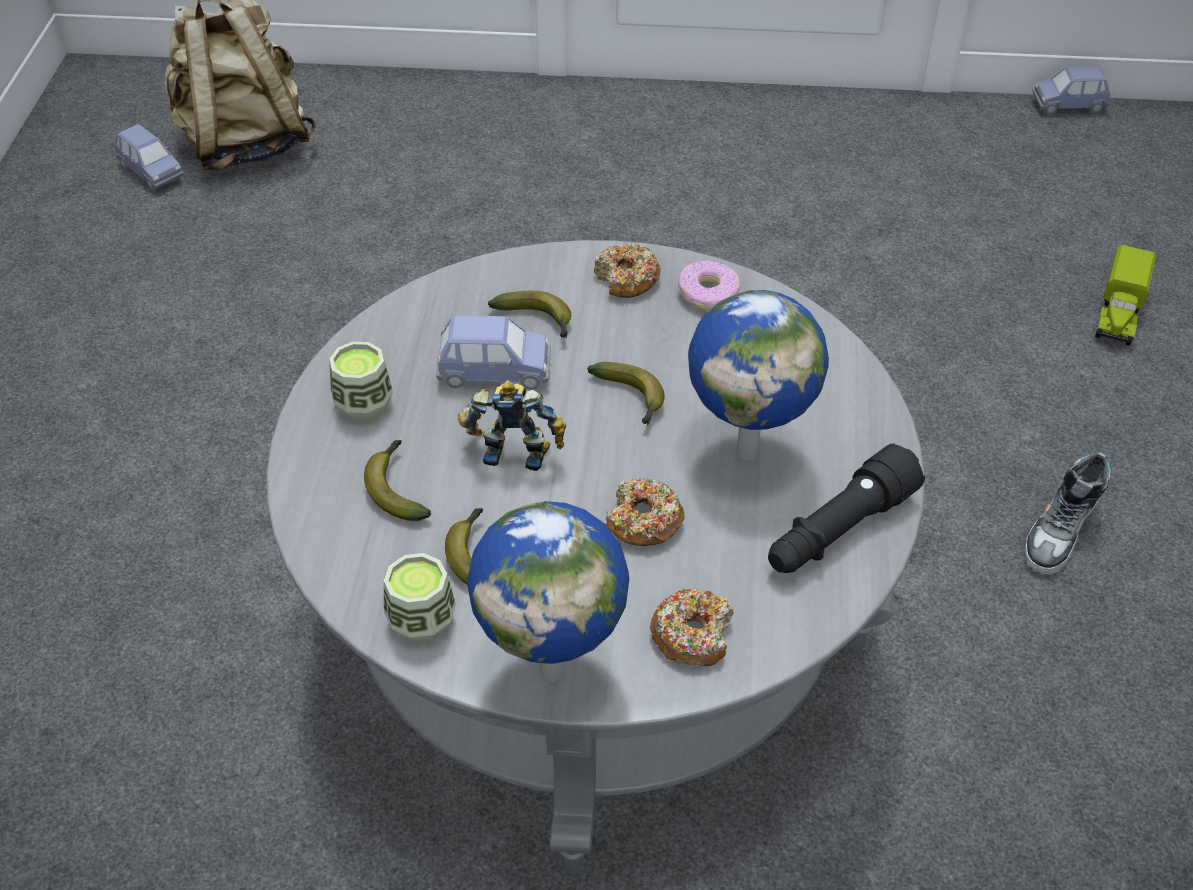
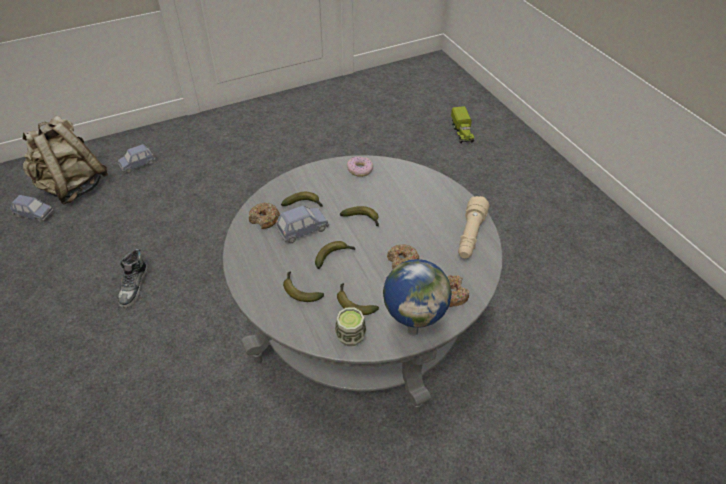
camera: 30 degrees left, 0 degrees up
cup [329,342,393,421] -> none
toy robot [457,380,566,471] -> banana [315,241,356,269]
donut [594,243,661,298] -> donut moved to [248,203,280,229]
globe [688,290,829,460] -> none
black flashlight [768,443,925,573] -> beige flashlight [458,196,489,259]
shoe [1024,452,1111,575] -> shoe moved to [118,249,148,308]
blue toy car [1032,66,1111,115] -> blue toy car moved to [118,144,155,173]

